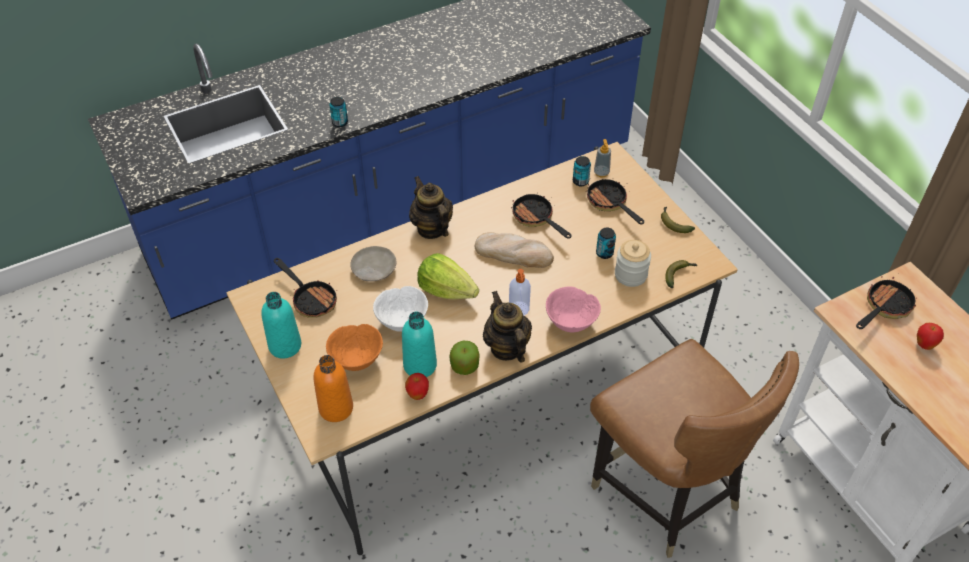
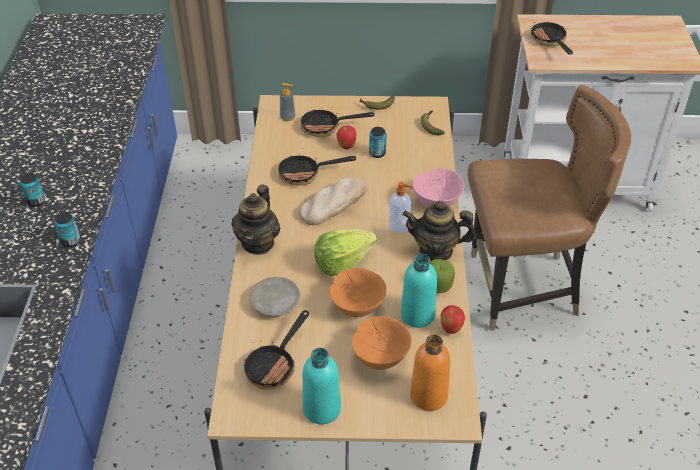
camera: 60 degrees left, 5 degrees down
frying pan [274,258,338,318] -> frying pan turned 135 degrees clockwise [243,310,309,390]
white bowl [373,286,428,332] -> orange bowl [329,268,386,317]
teapot [409,176,453,239] -> teapot turned 75 degrees counterclockwise [231,184,280,255]
can [573,156,591,186] -> can moved to [20,173,45,207]
jar [615,240,651,287] -> none
apple [917,323,944,350] -> apple moved to [337,125,356,150]

